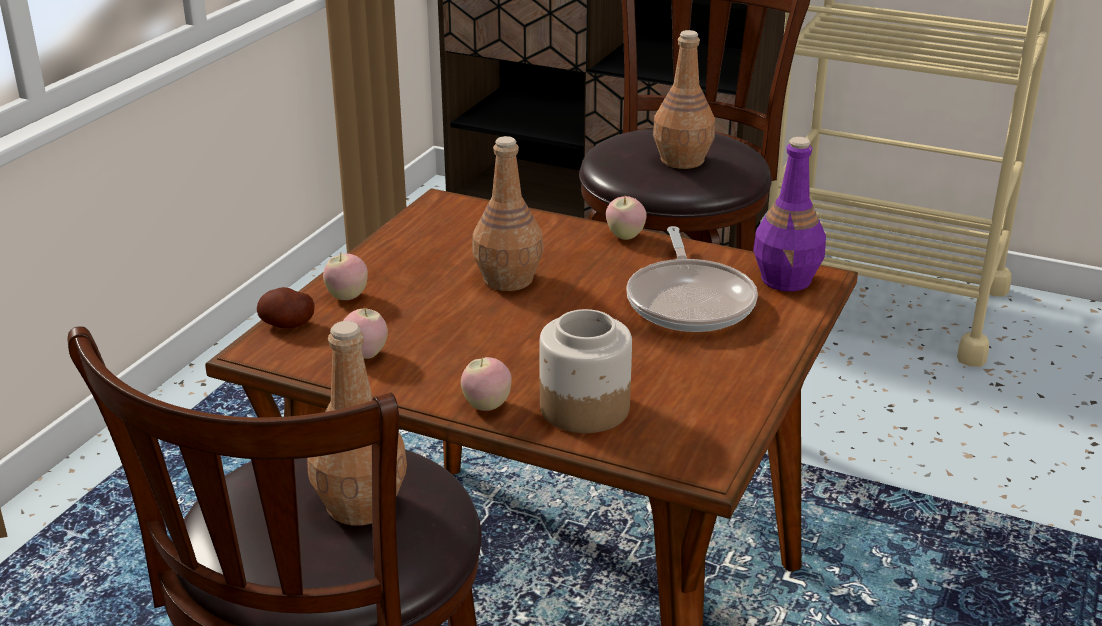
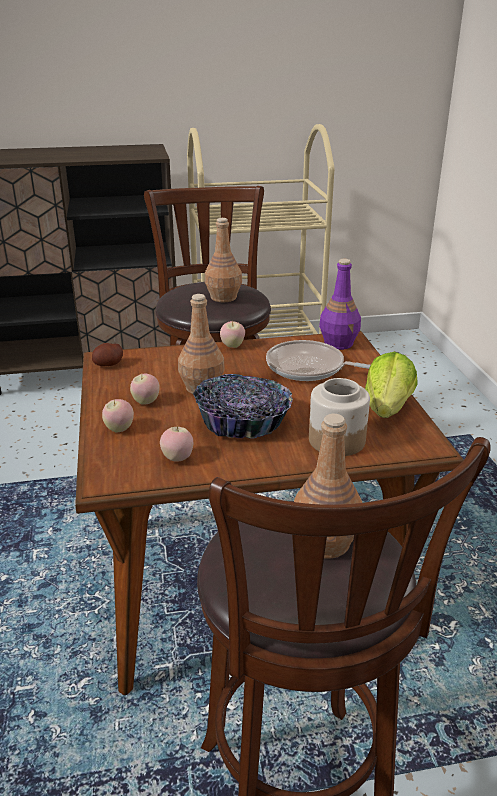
camera: 35 degrees left, 0 degrees up
potato [257,287,315,328] -> potato moved to [92,343,123,366]
apple [461,356,512,411] -> apple moved to [130,374,160,405]
frying pan [627,226,758,332] -> frying pan turned 150 degrees clockwise [266,340,371,381]
none -> bowl [193,374,293,439]
none -> lettuce [365,352,417,418]

